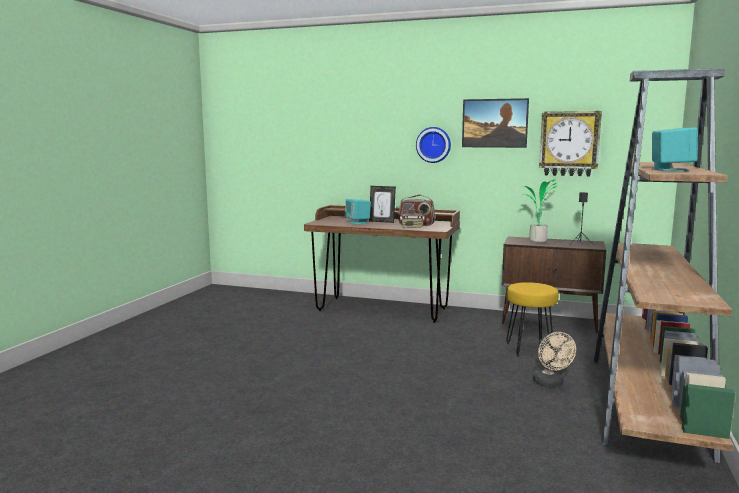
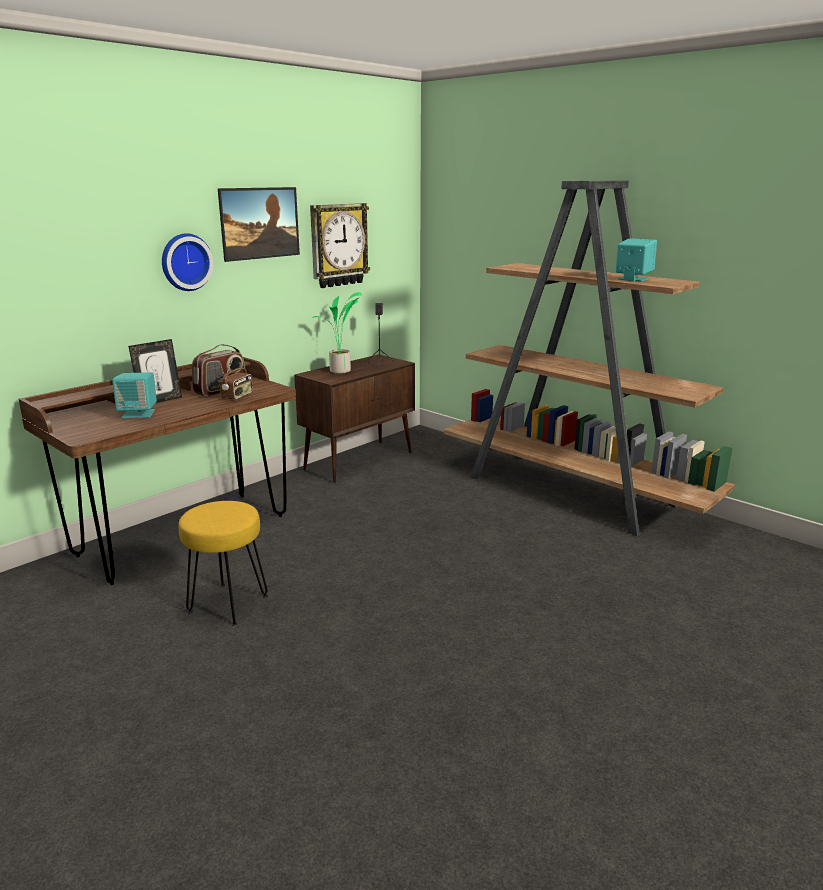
camera: 65 degrees left, 10 degrees up
yellow stool [506,282,559,357] -> yellow stool moved to [178,501,268,626]
beige fan [533,332,576,387] -> none

